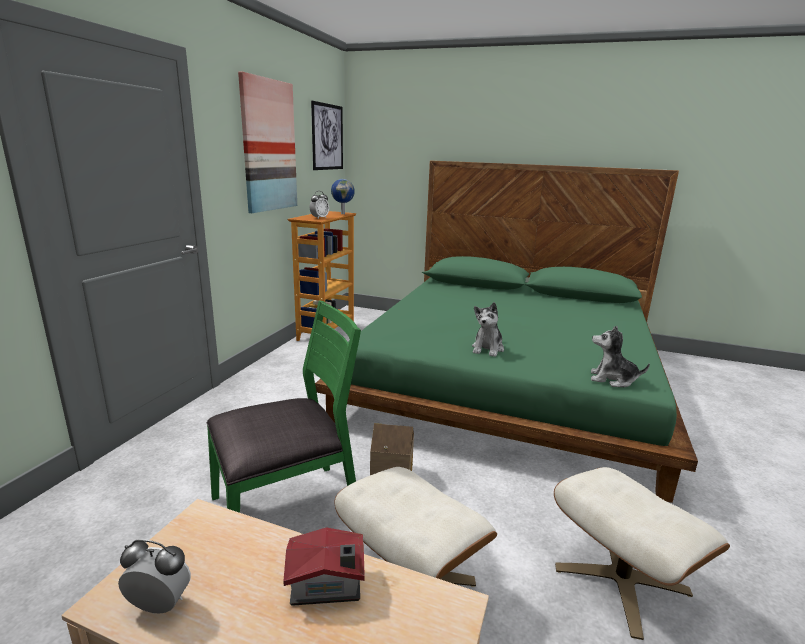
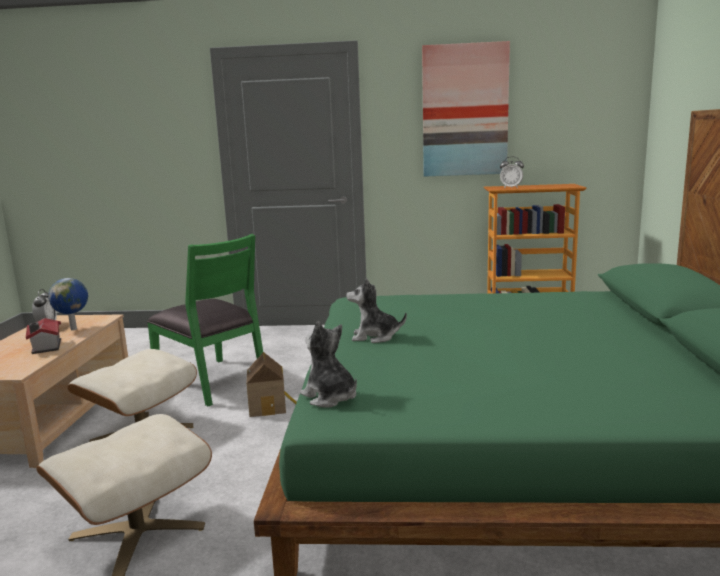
camera: 75 degrees right, 5 degrees down
picture [311,101,343,170] -> none
globe [331,179,355,214] -> globe moved to [48,278,88,330]
plush toy [591,326,650,387] -> plush toy turned 45 degrees counterclockwise [300,321,357,408]

